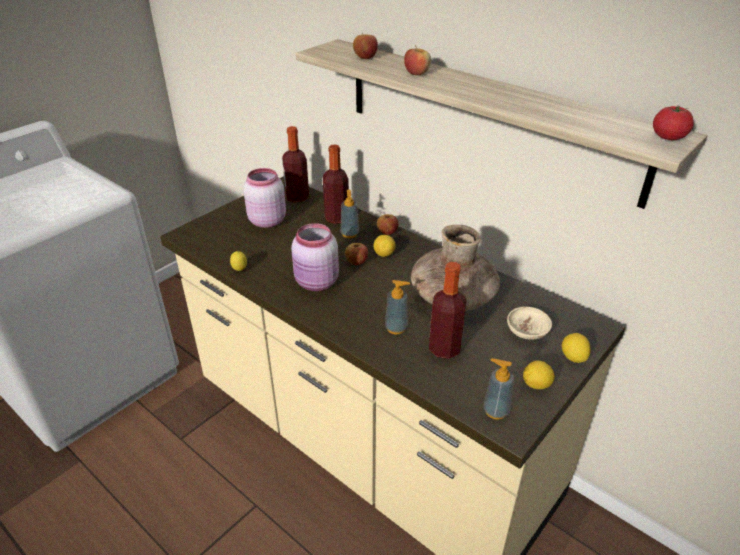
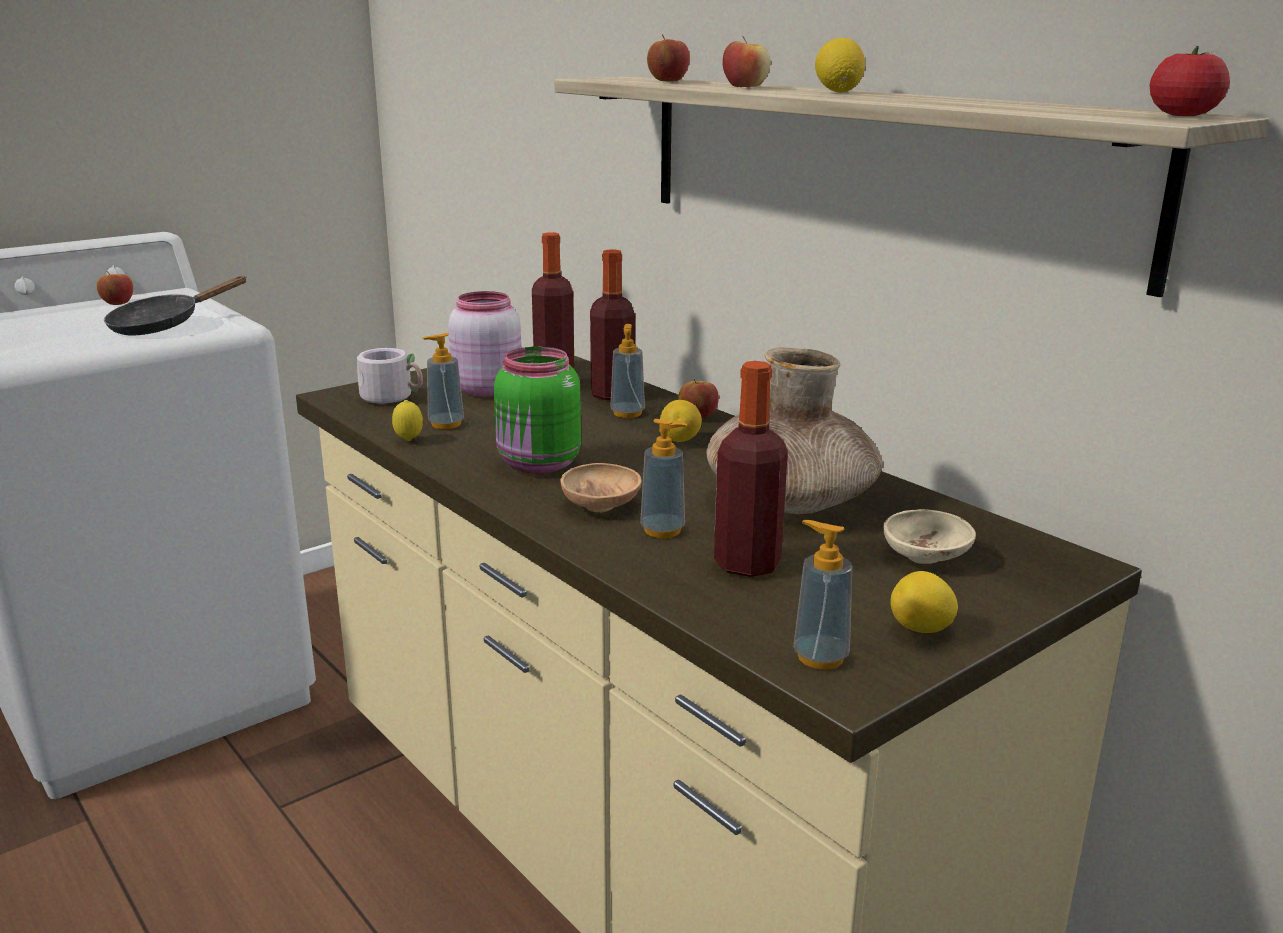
camera: 10 degrees right, 15 degrees down
pink jar [291,223,339,291] -> green jar [494,347,581,474]
apple [345,243,368,265] -> apple moved to [97,271,133,305]
lemon [562,333,591,363] -> lemon moved to [815,38,865,92]
none -> black frying pan [104,276,247,335]
none -> grey mug [357,348,423,404]
none -> soap dispenser [423,333,464,429]
none -> brown bowl [561,463,642,512]

